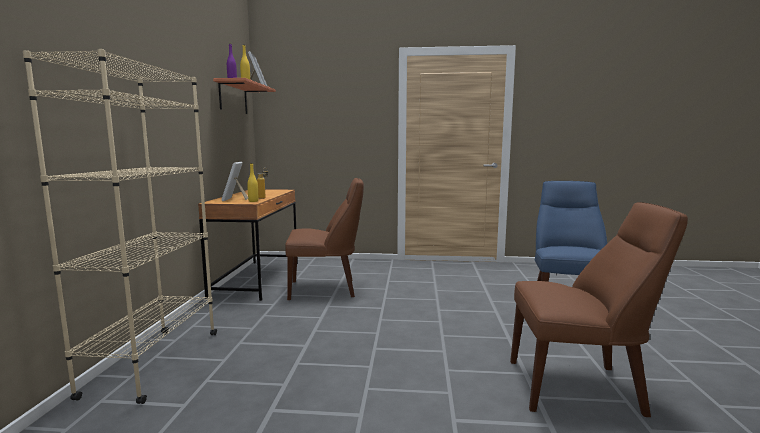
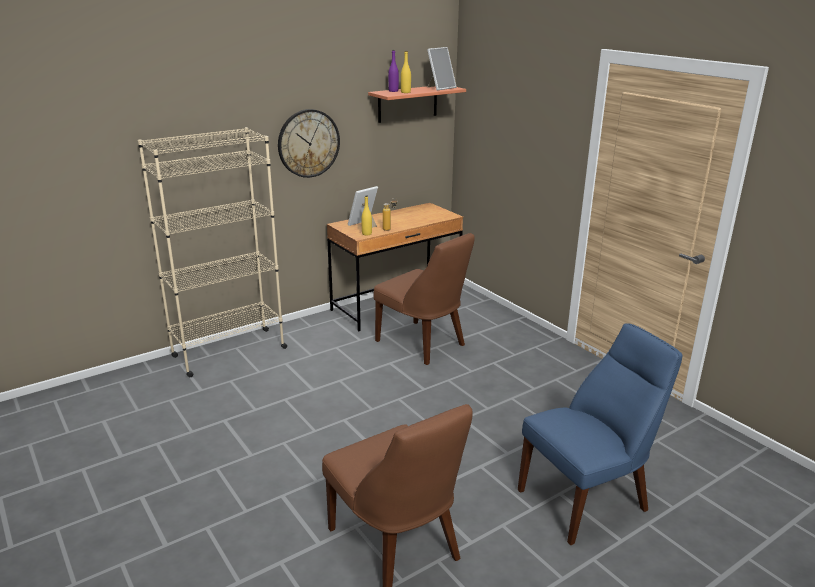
camera: 50 degrees right, 15 degrees up
none -> wall clock [278,109,340,178]

